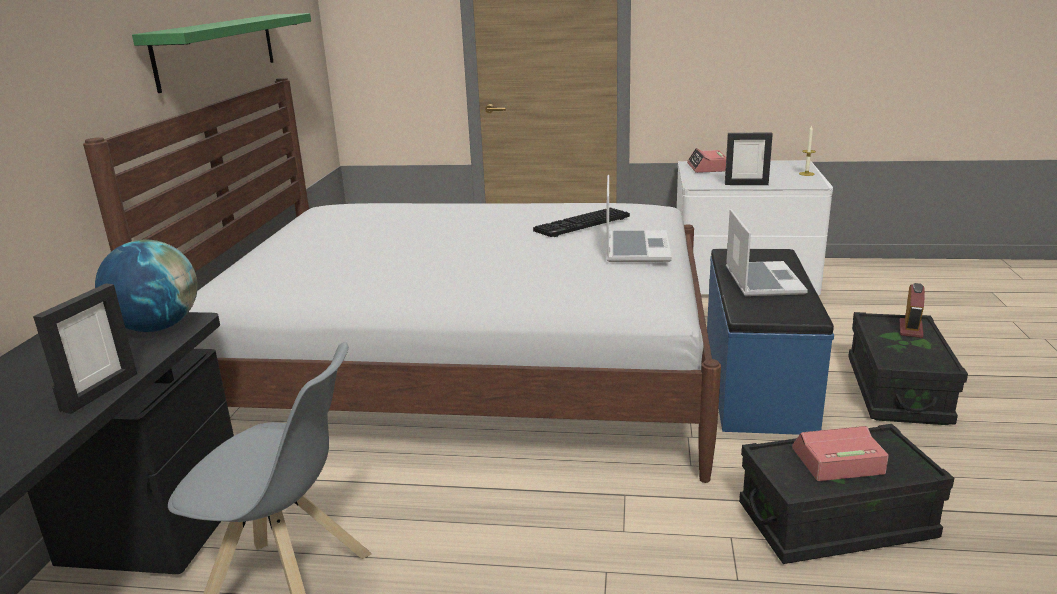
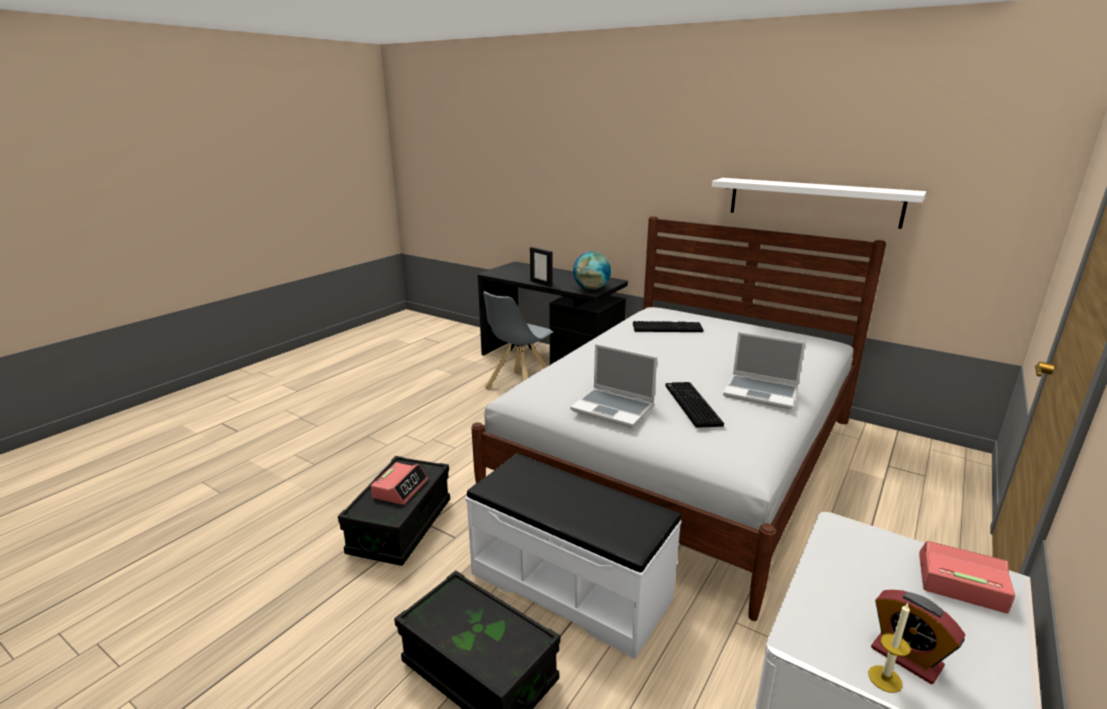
camera: 115 degrees right, 0 degrees up
green shelf [132,13,311,93] -> white shelf [712,178,927,229]
blue bench [707,249,834,435] -> white bench [466,453,681,659]
picture frame [725,133,773,185] -> none
laptop [726,209,808,296] -> laptop moved to [723,332,806,409]
alarm clock [900,283,925,338] -> alarm clock moved to [871,590,965,684]
none -> keyboard [633,321,703,332]

